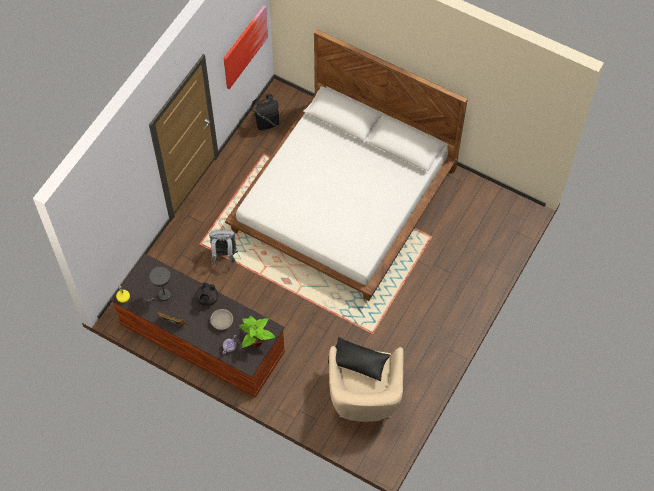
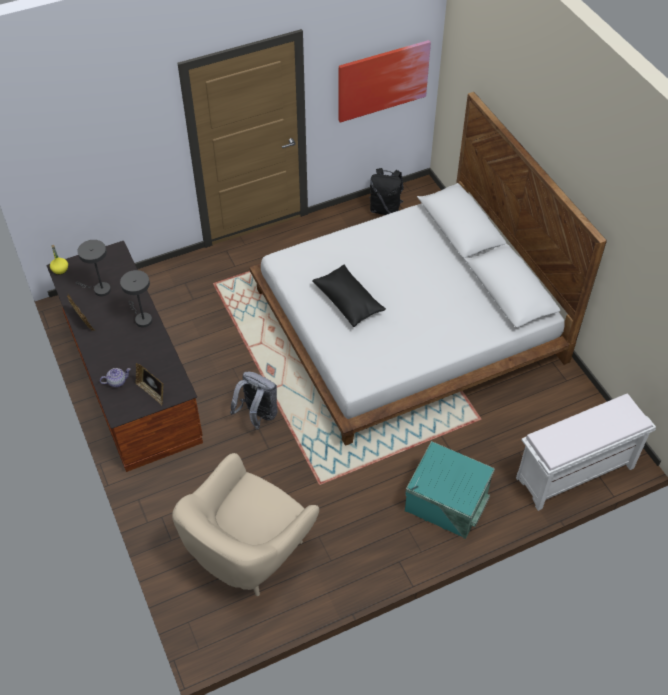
camera: 35 degrees right, 10 degrees down
black teapot [196,282,218,306] -> grey table lamp [120,270,152,327]
grey backpack [209,230,238,264] -> grey backpack moved to [230,372,278,430]
grey bowl [210,309,233,330] -> none
potted plant [239,316,275,348] -> picture frame [136,363,163,406]
black pillow [328,337,390,381] -> black pillow moved to [313,265,386,327]
none -> turquoise storage box [405,441,495,539]
none -> white bench [516,394,656,511]

